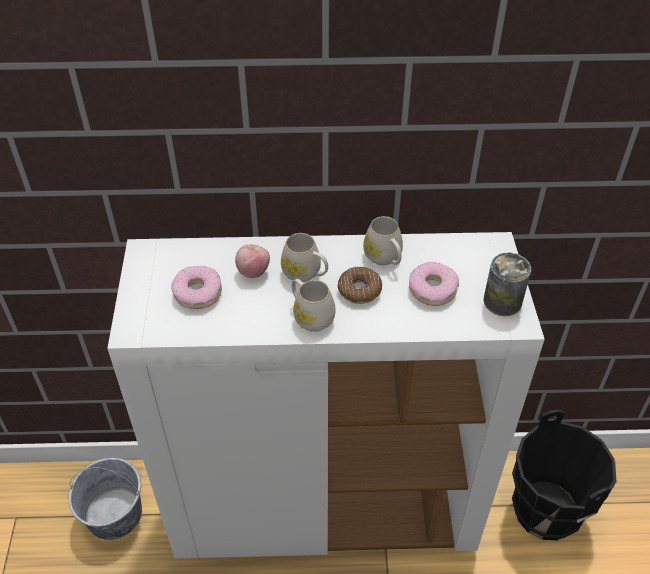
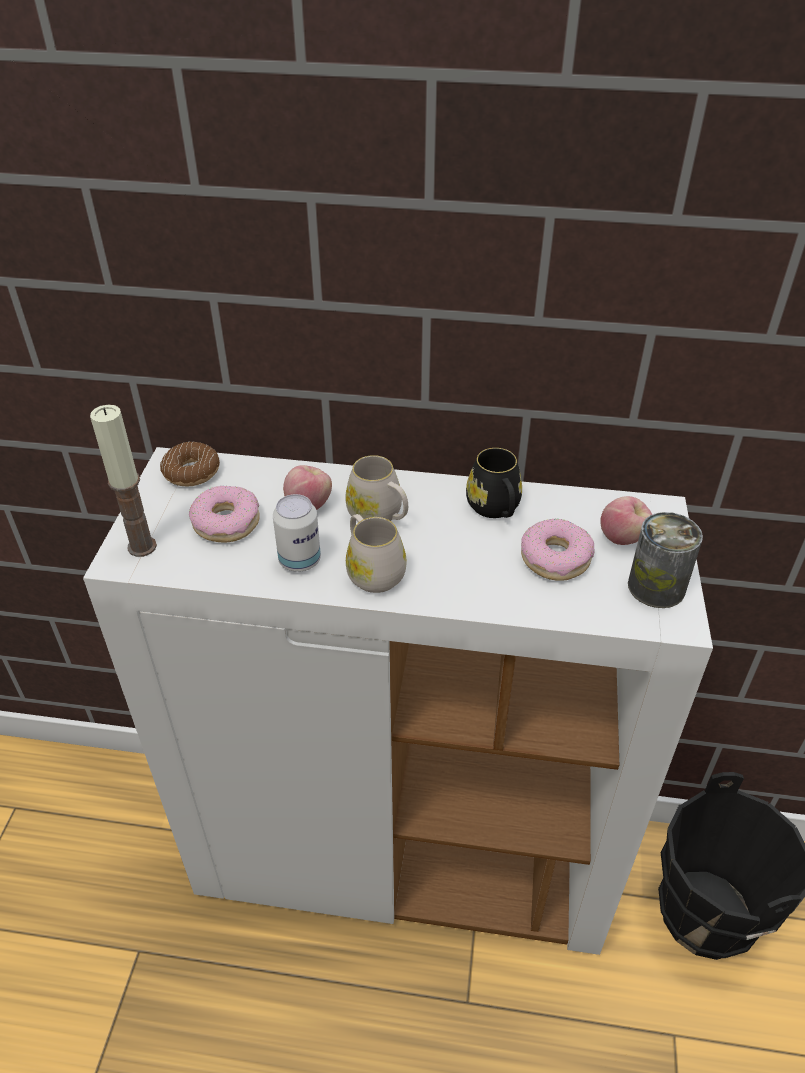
camera: 10 degrees right, 5 degrees down
grey bucket [68,458,142,540] -> none
donut [338,267,382,304] -> donut moved to [160,442,220,487]
white mug [363,216,403,265] -> black mug [466,448,522,518]
none -> candle [90,405,157,557]
none -> can [273,494,321,572]
none -> apple [600,496,652,545]

